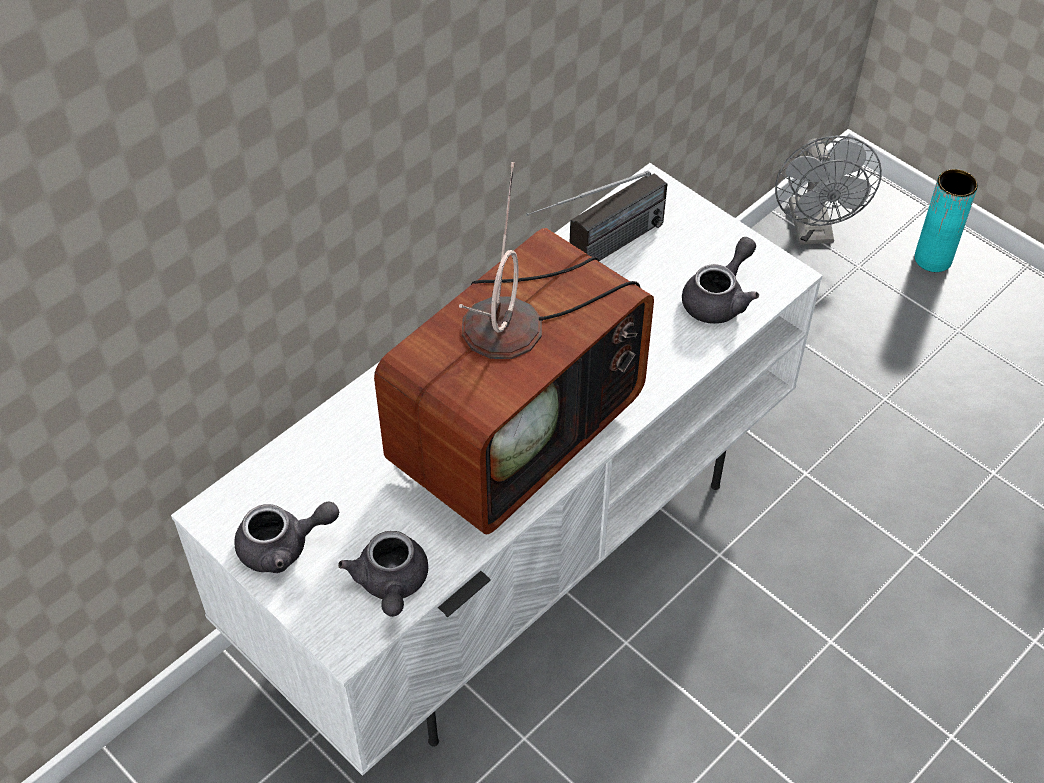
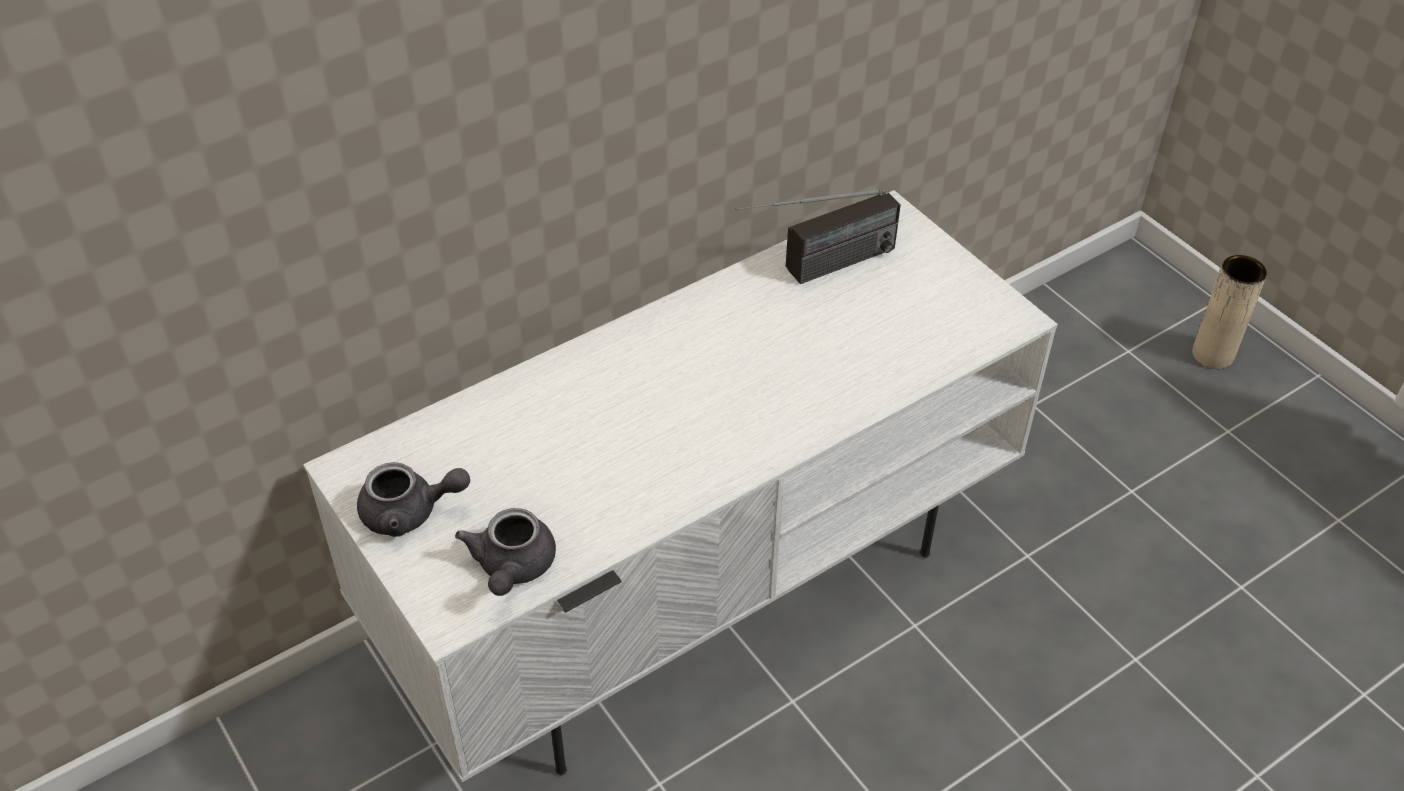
camera: 10 degrees right, 5 degrees down
television [374,162,654,534] -> none
grey teapot [682,237,759,324] -> none
grey fan [775,135,882,245] -> none
turquoise vase [915,169,978,272] -> beige vase [1192,255,1267,369]

